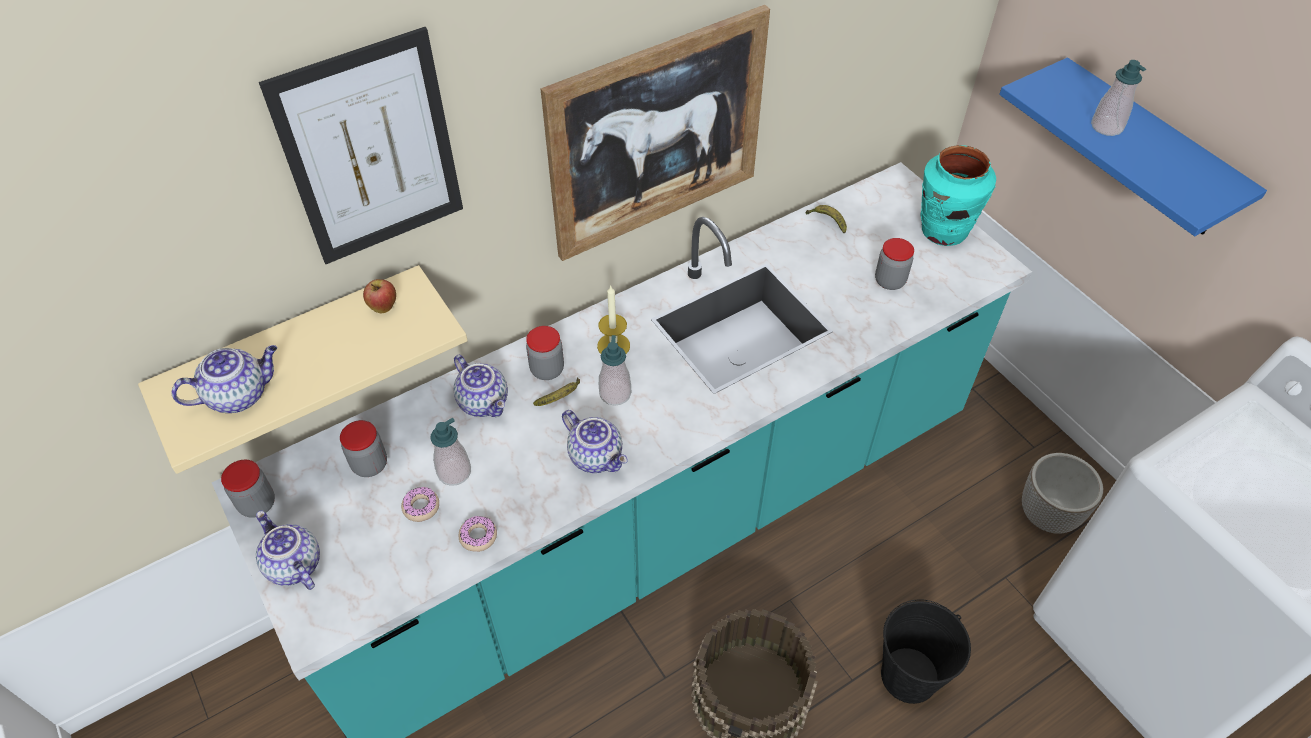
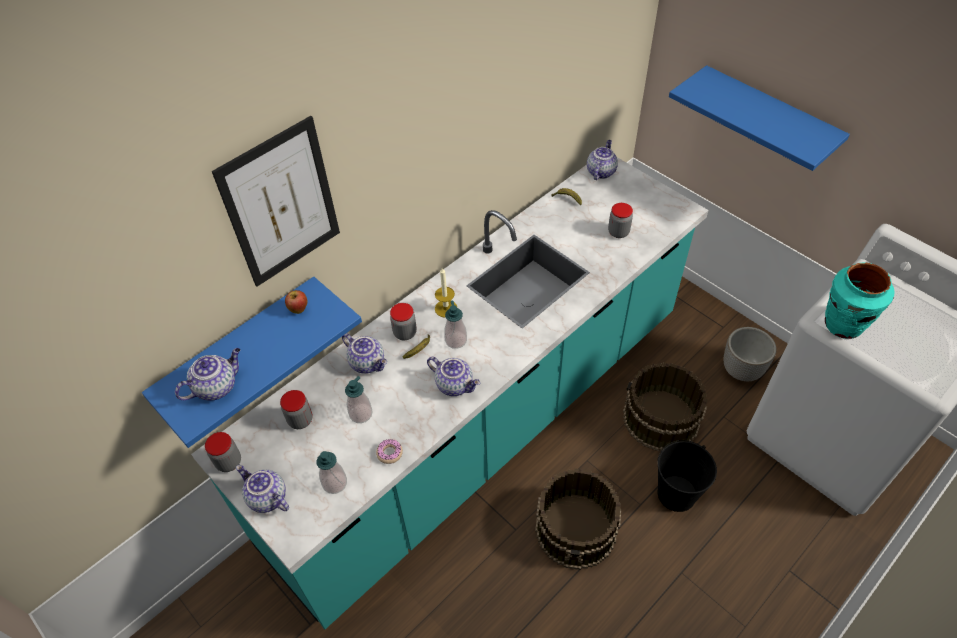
camera: 10 degrees left, 0 degrees up
beige shelf [138,265,468,474] -> blue shelf [142,277,362,448]
donut [401,487,439,522] -> none
picture [541,5,770,261] -> none
turquoise vase [920,145,996,246] -> turquoise vase moved to [825,263,894,339]
soap dispenser [1091,60,1146,136] -> soap dispenser moved to [317,451,347,494]
none -> teapot [587,140,618,180]
none -> brown bucket [623,362,708,451]

